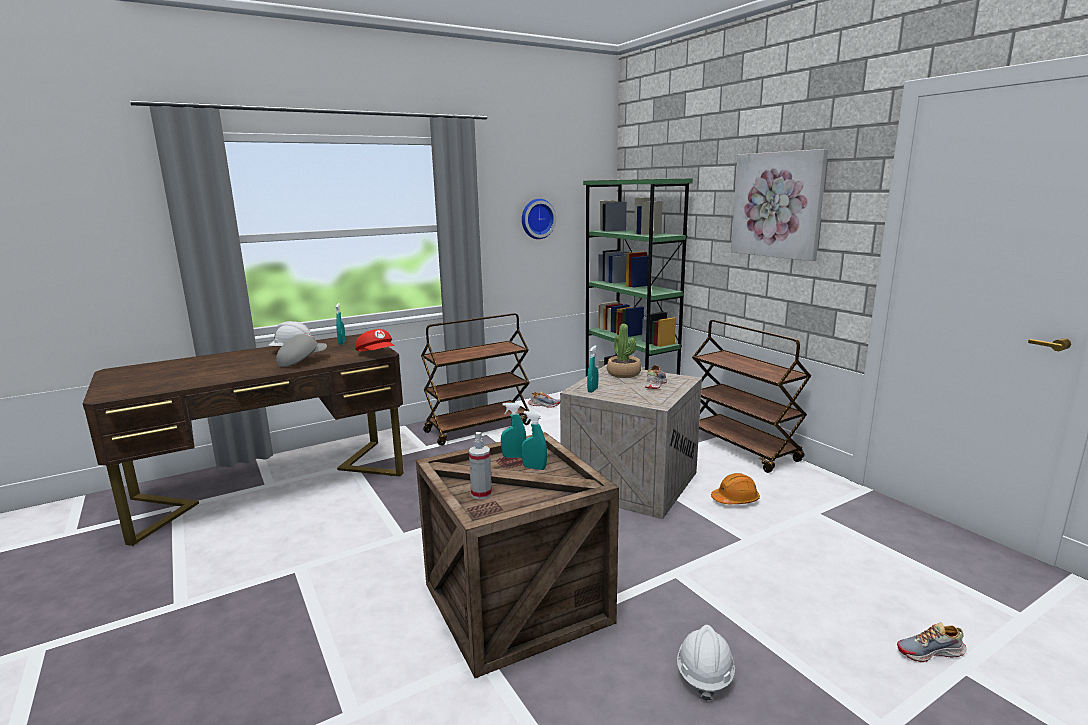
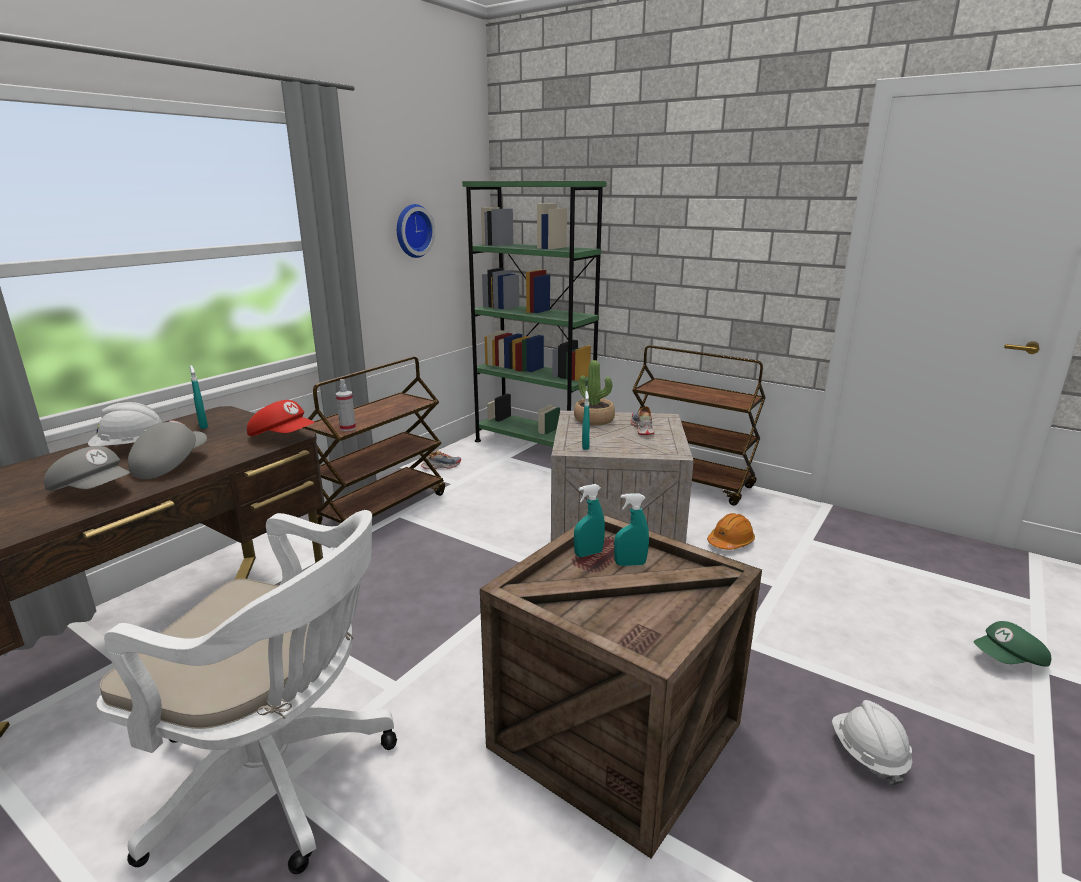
camera: 25 degrees left, 5 degrees up
spray bottle [469,432,492,499] -> spray bottle moved to [336,379,356,431]
picture [731,149,828,261] -> none
shoe [897,622,967,662] -> green cap [974,621,1051,666]
none -> grey cap [44,446,130,491]
none -> white office chair [96,510,397,874]

